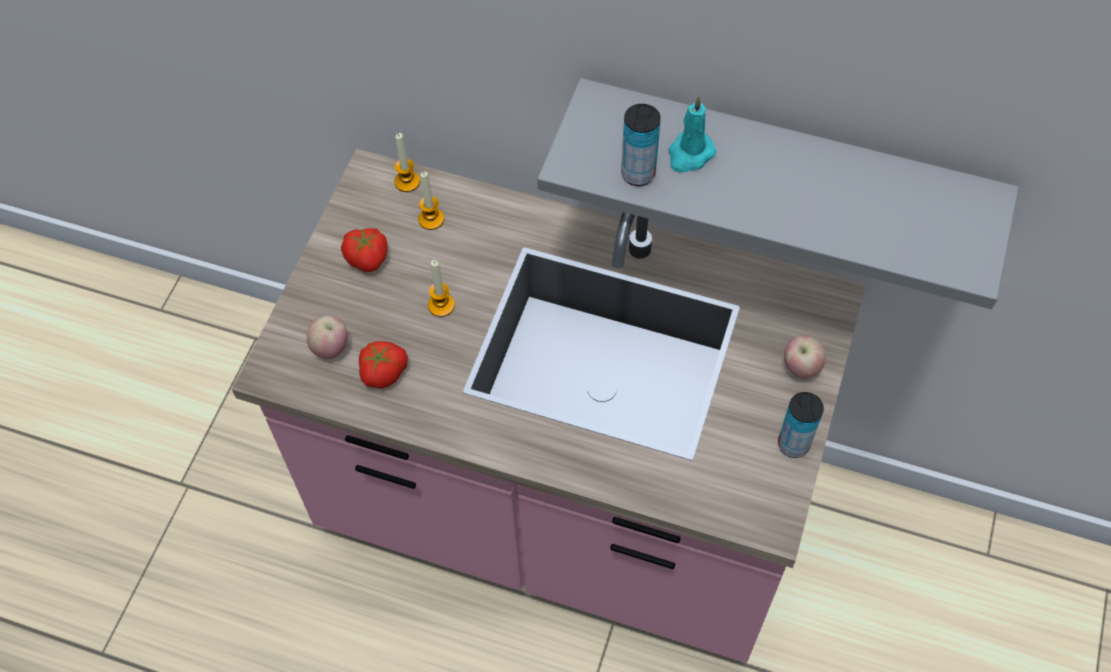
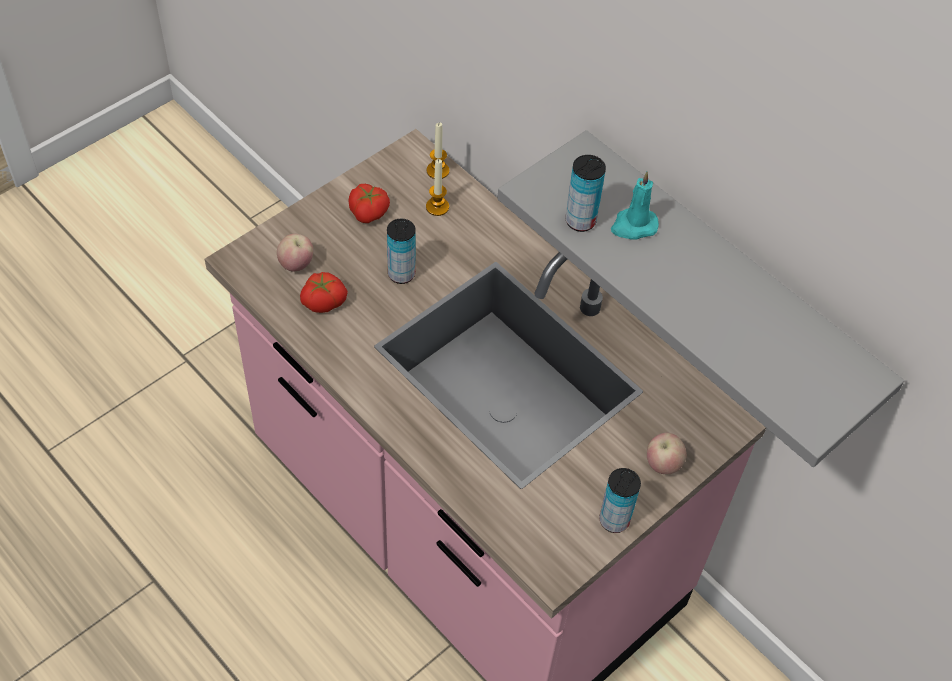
camera: 25 degrees right, 5 degrees down
candle [428,260,455,317] -> can [387,219,416,284]

